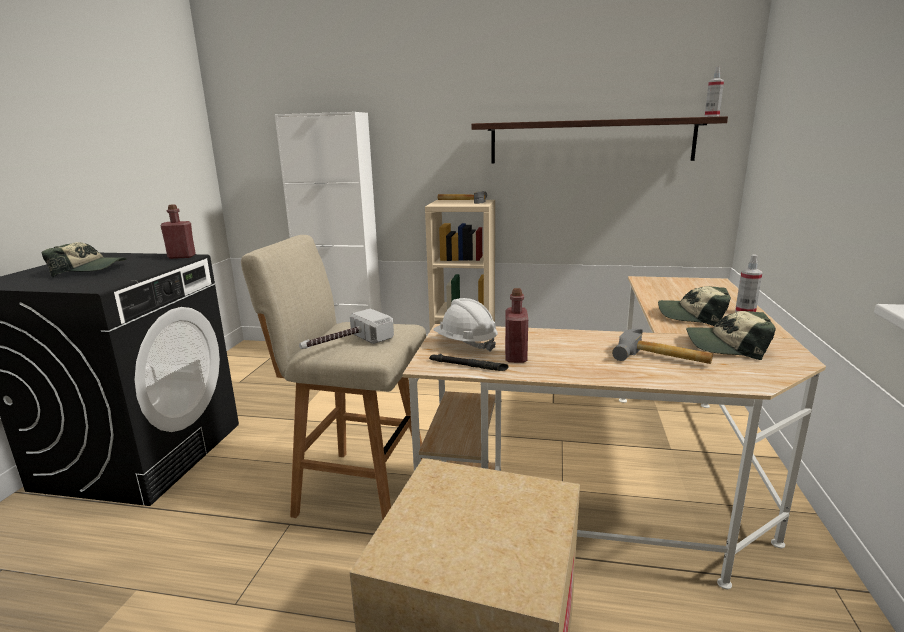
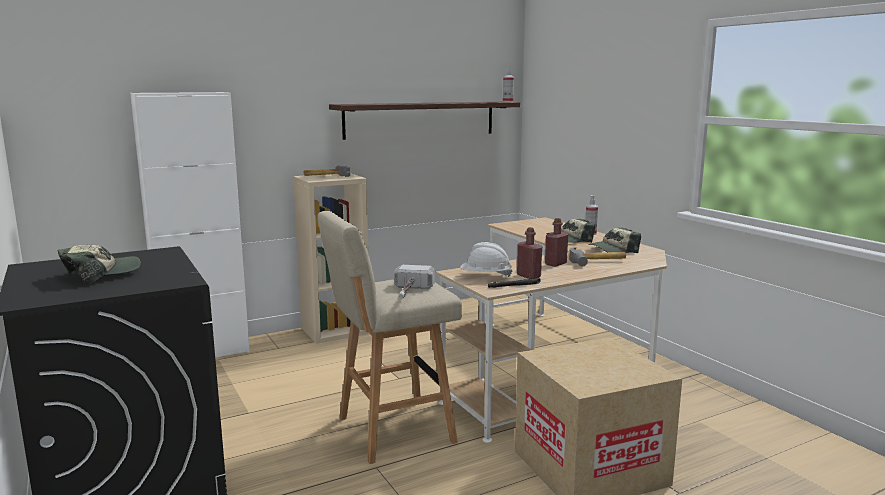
camera: 40 degrees left, 5 degrees down
red bottle [160,204,196,259] -> red bottle moved to [545,218,568,267]

